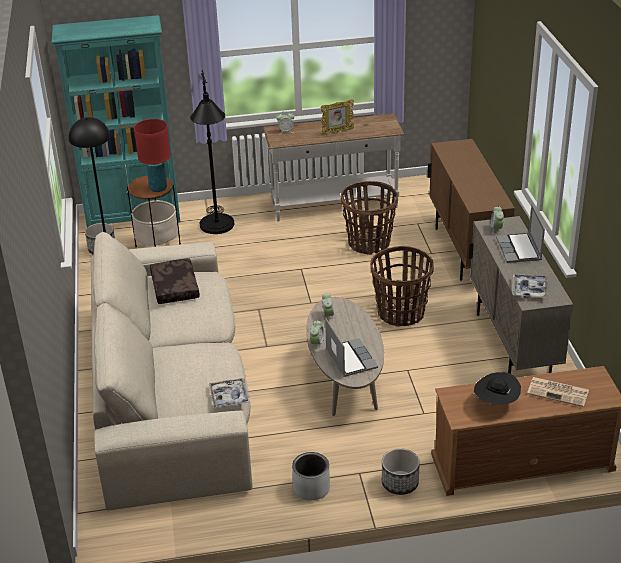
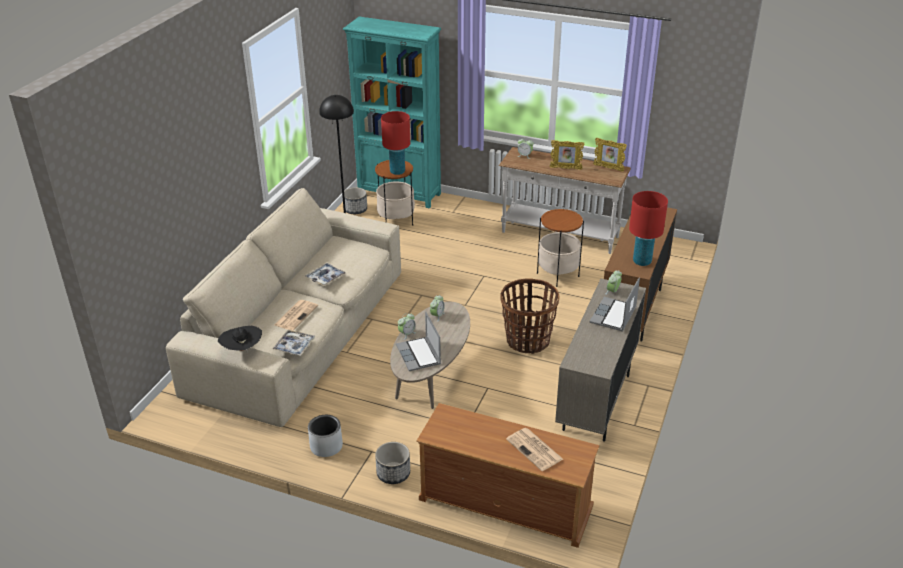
camera: 30 degrees right, 0 degrees up
brown pillow [150,258,200,304] -> none
black floor lamp [190,70,234,234] -> none
laptop [325,318,378,377] -> laptop turned 150 degrees clockwise [396,311,441,371]
basket [340,181,398,255] -> side table [537,209,584,287]
black hat [474,372,521,405] -> black hat moved to [218,326,262,351]
tray [512,274,548,298] -> tray moved to [305,263,345,286]
none -> newspaper [274,300,318,331]
none -> picture frame [593,138,627,171]
none -> red table lamp [629,191,668,266]

